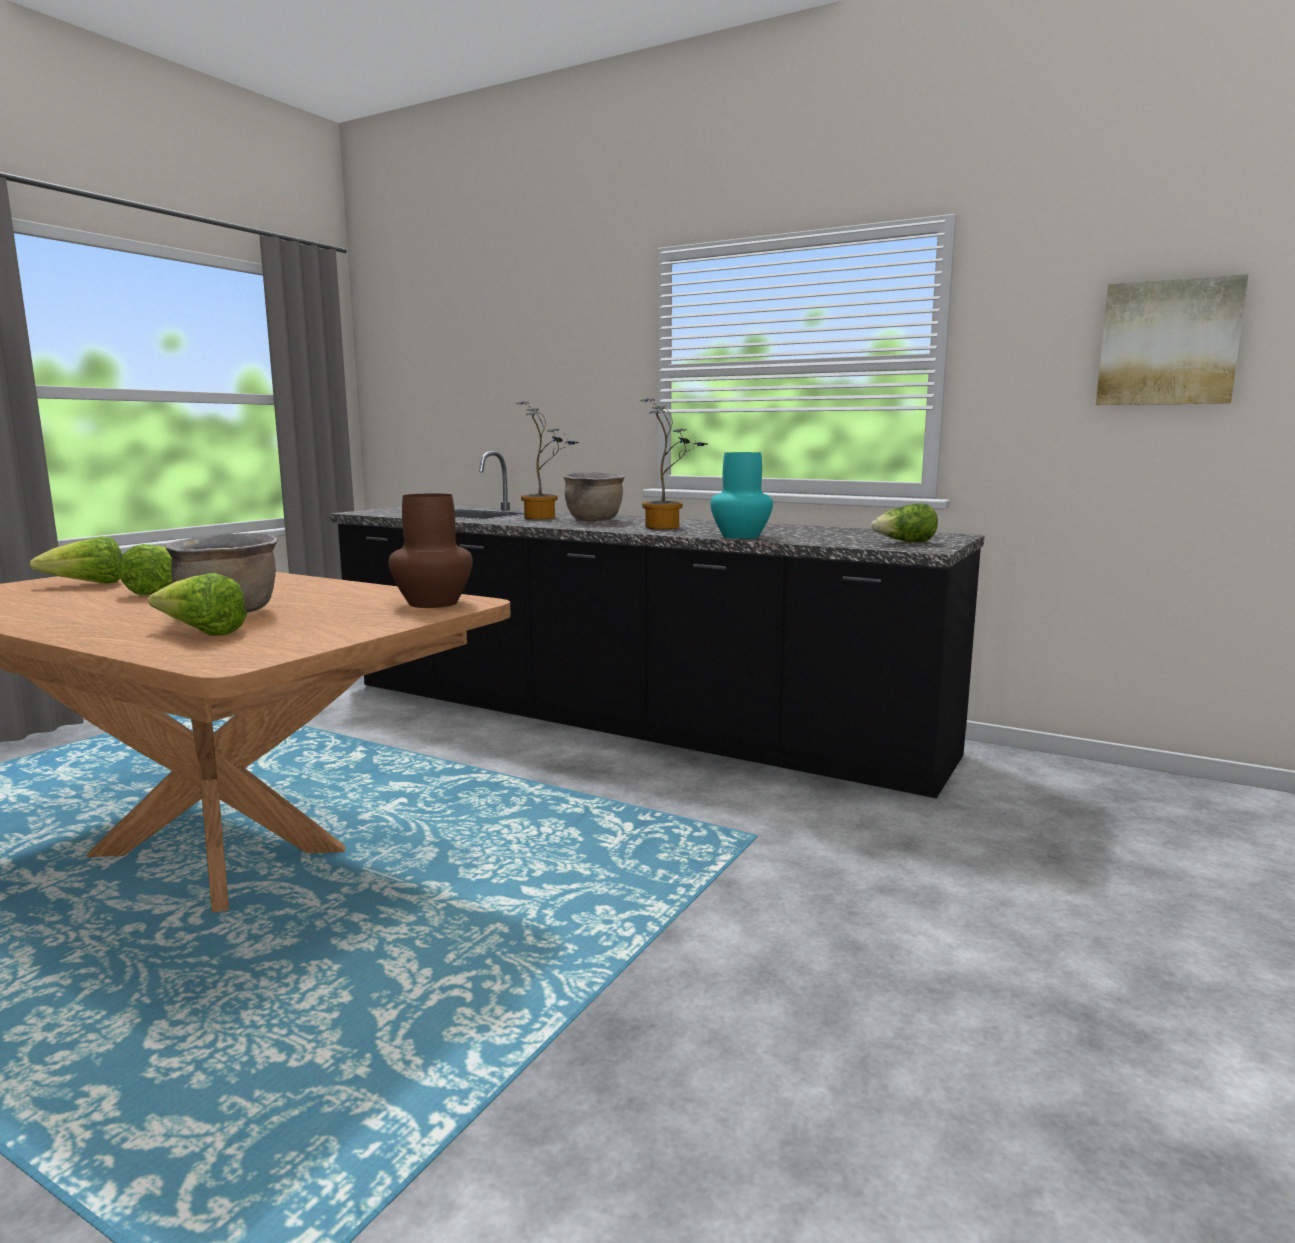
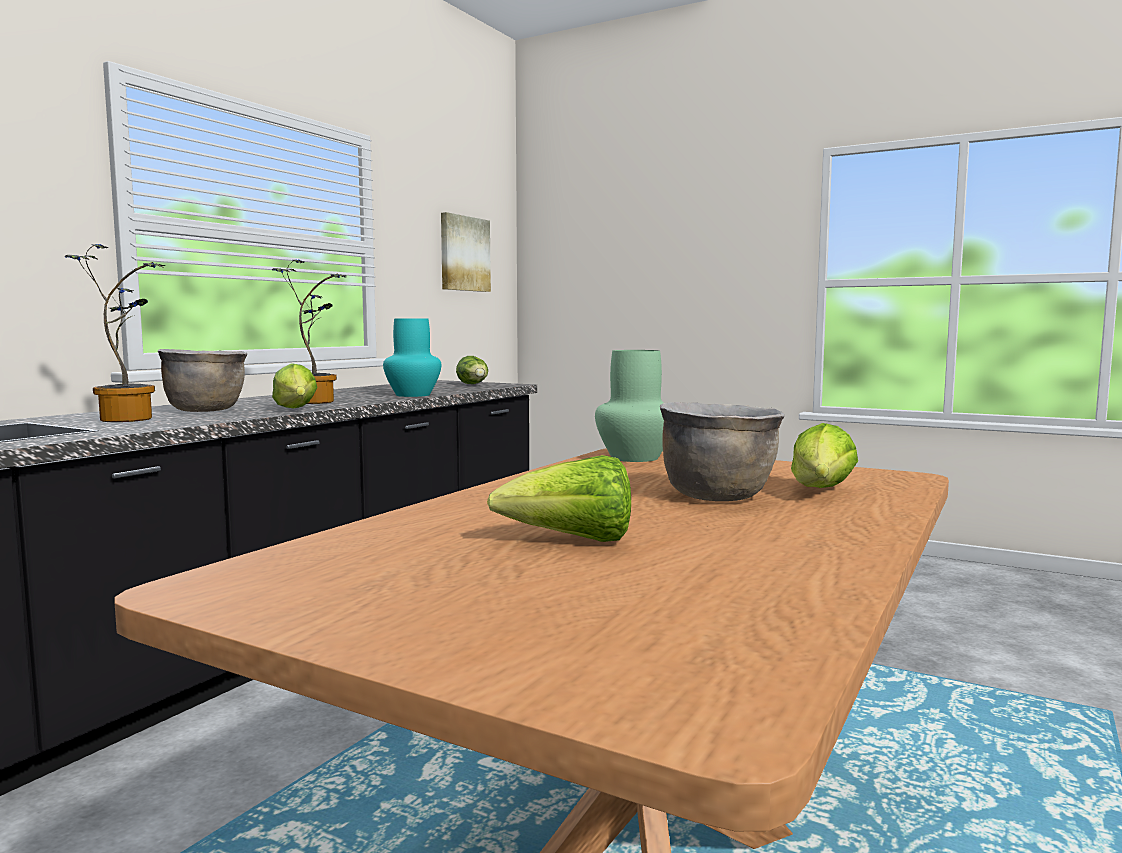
camera: 90 degrees left, 5 degrees down
lettuce [29,536,122,584] -> lettuce moved to [272,363,317,409]
brown vase [389,494,473,608] -> green vase [595,350,664,462]

